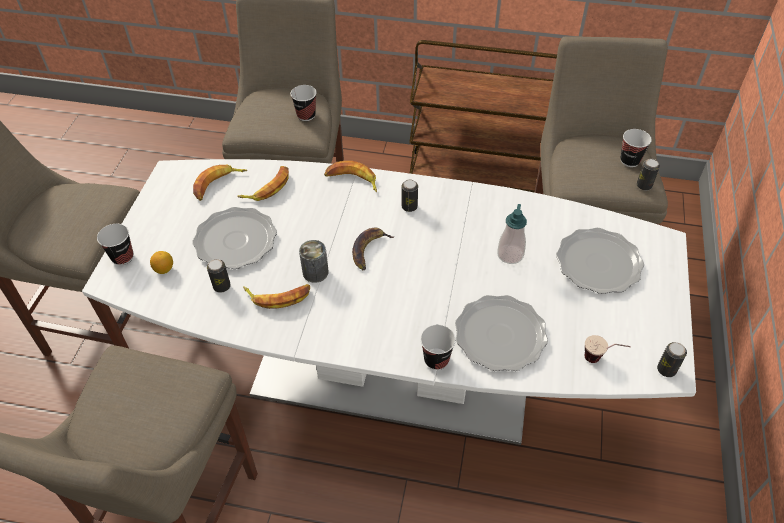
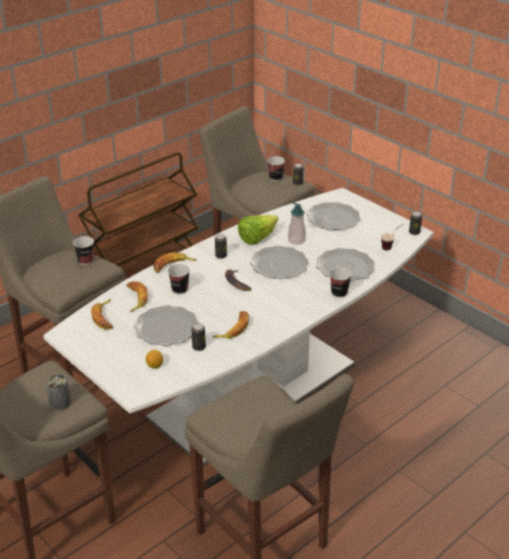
camera: 55 degrees left, 15 degrees down
cup [97,224,134,265] -> cup moved to [168,264,190,294]
can [299,240,329,283] -> can moved to [46,374,71,411]
none -> lettuce [238,215,278,244]
none -> plate [250,246,309,279]

